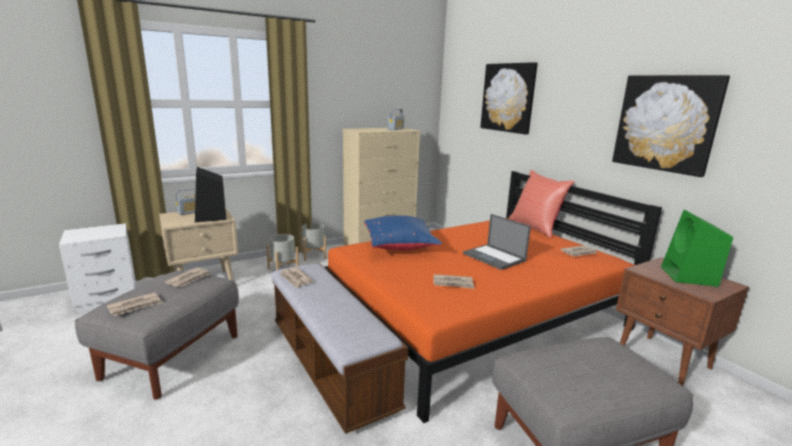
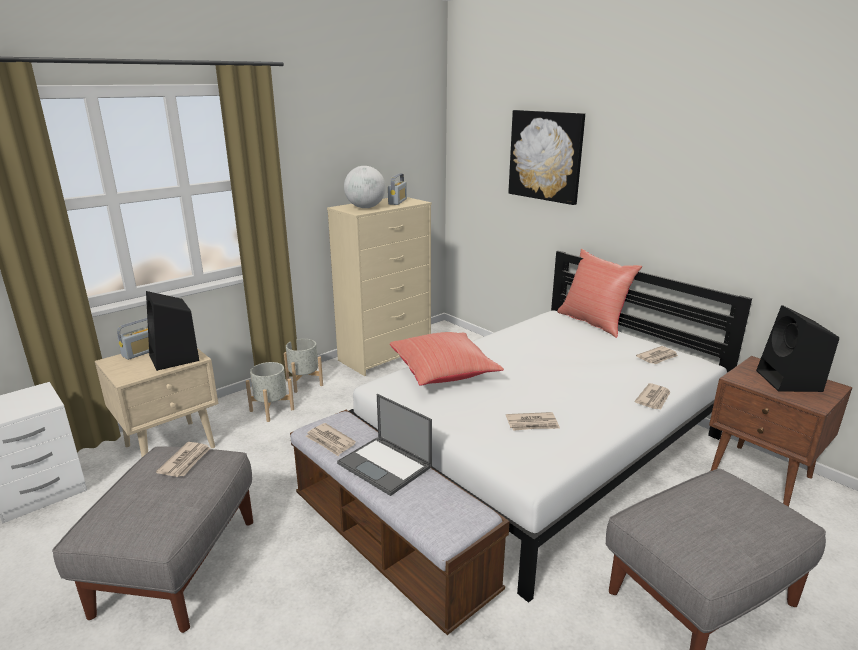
camera: 10 degrees left, 5 degrees up
newspaper [106,292,163,316] -> newspaper moved to [635,383,671,410]
orange bed [324,171,662,423] -> white bed [349,251,752,603]
blue pillow [364,215,442,250] -> red pillow [390,332,504,386]
laptop [463,214,531,270] -> laptop moved to [337,394,432,496]
picture [612,75,730,177] -> none
green speaker [661,210,733,287] -> black speaker [756,305,839,392]
none -> globe [344,166,386,208]

